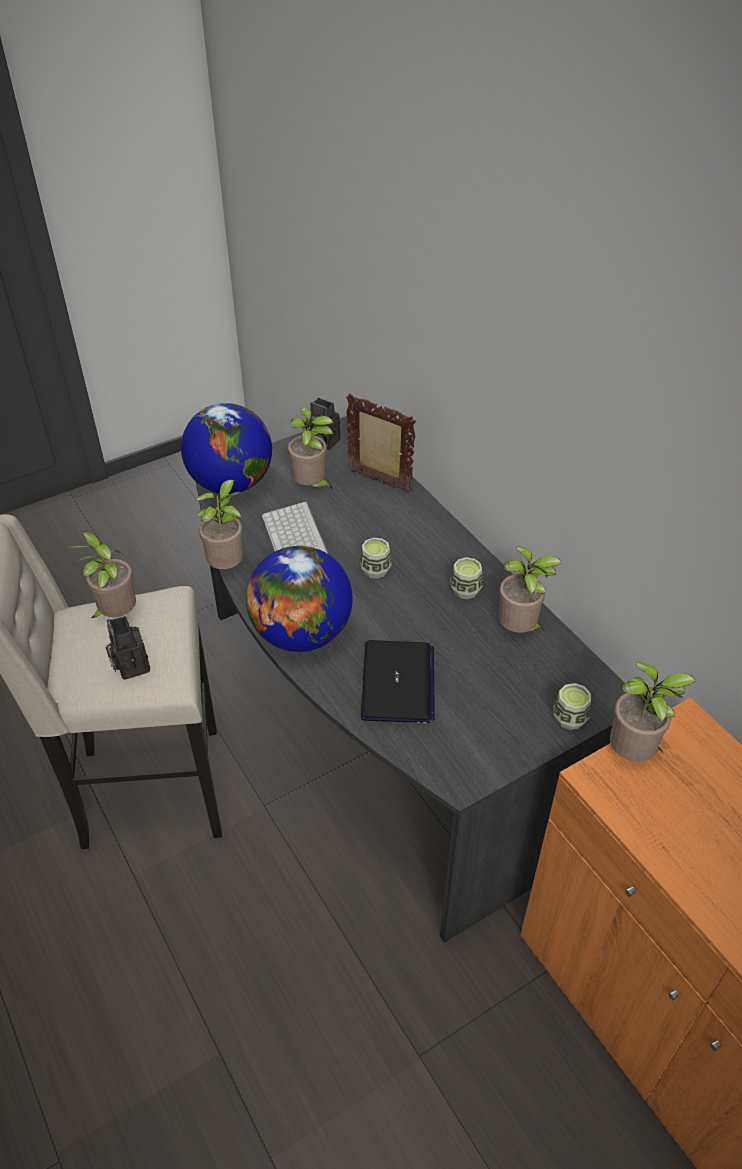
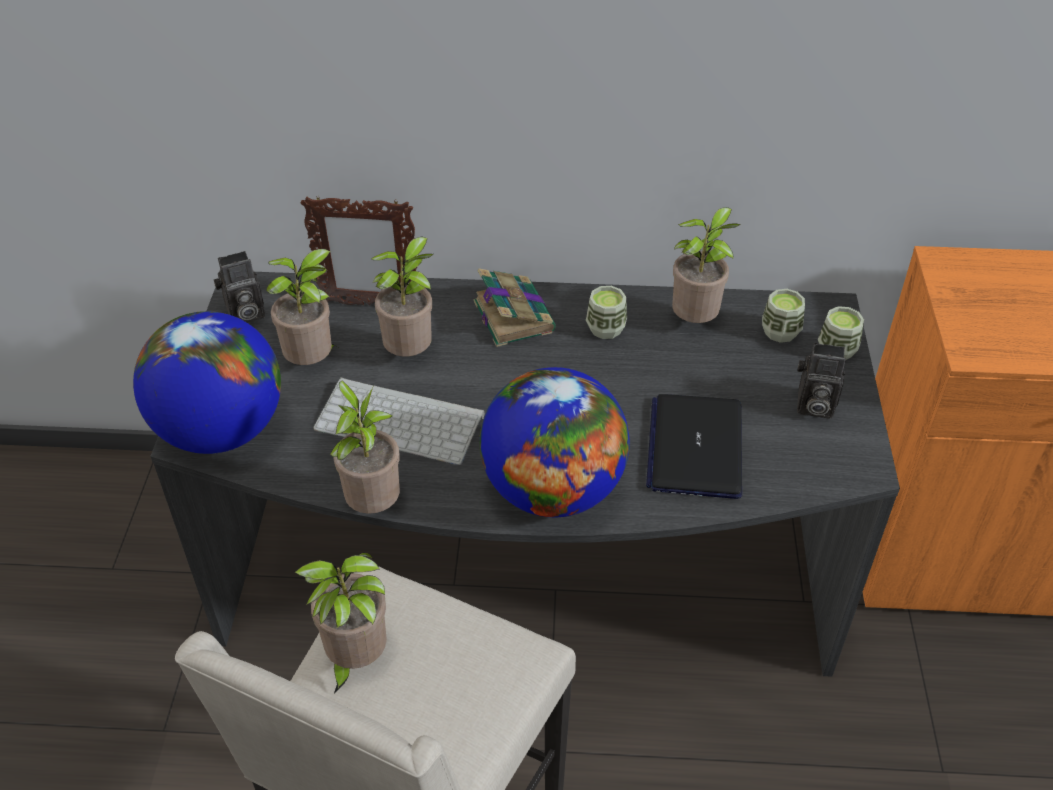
camera: 55 degrees left, 0 degrees up
camera [105,616,150,680] -> camera moved to [797,343,846,419]
picture frame [346,394,416,493] -> picture frame turned 150 degrees counterclockwise [301,195,418,305]
cup [360,538,391,579] -> cup moved to [762,289,805,343]
laptop [361,640,435,723] -> laptop turned 120 degrees counterclockwise [646,394,742,499]
potted plant [610,662,697,762] -> potted plant moved to [371,236,433,356]
none -> book [474,268,556,347]

